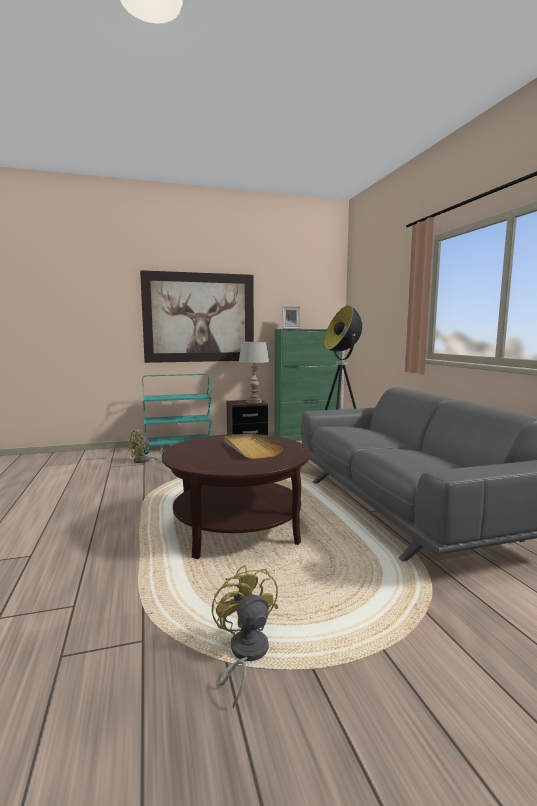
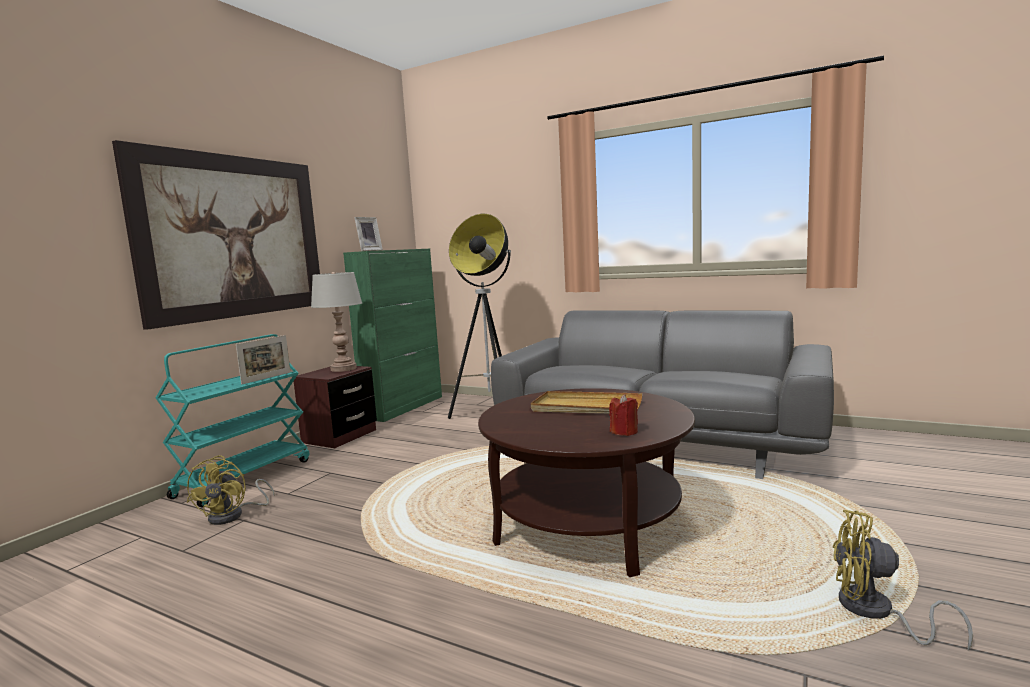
camera: 45 degrees left, 0 degrees up
none -> picture frame [236,335,290,385]
none -> red candle [609,394,638,436]

